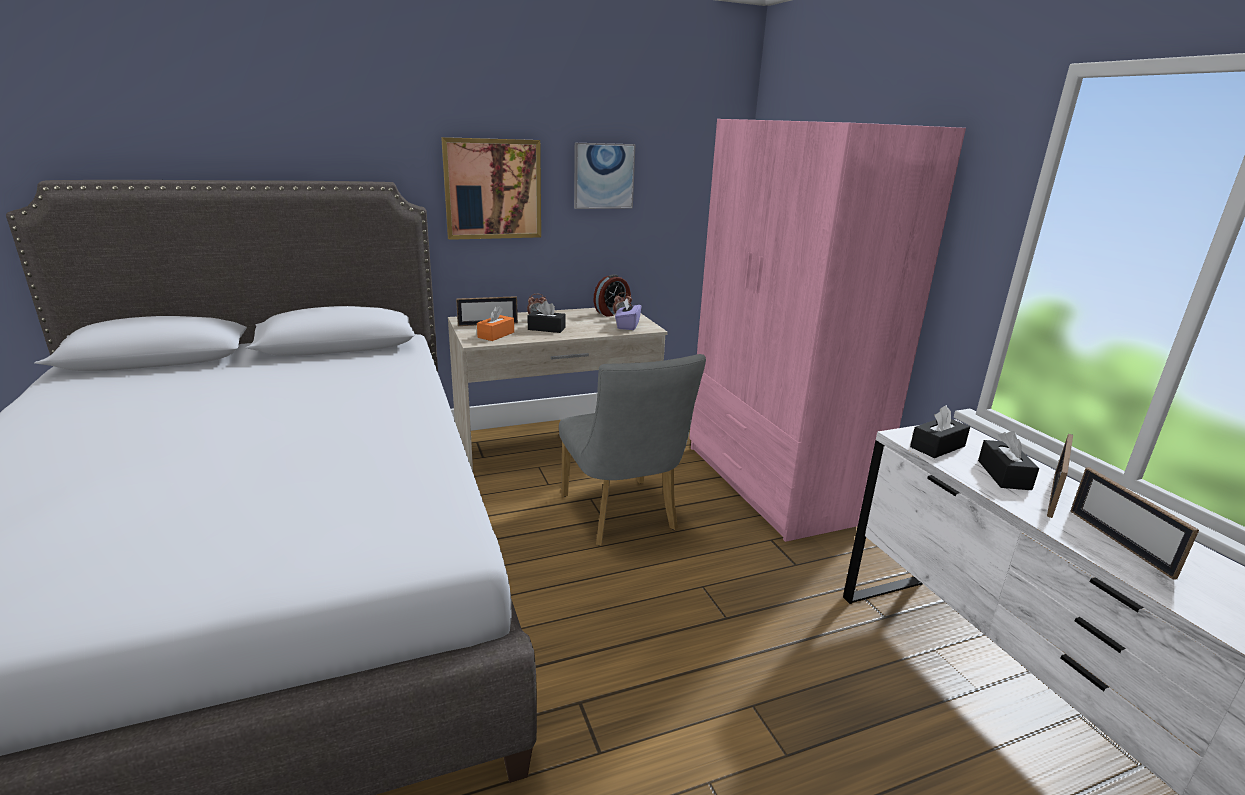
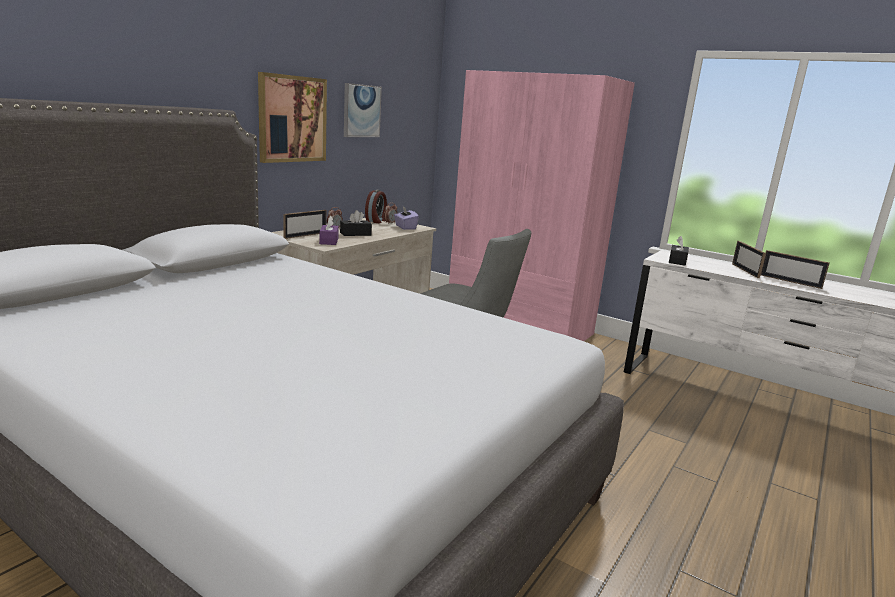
camera: 35 degrees left, 5 degrees down
orange tissue box [477,306,514,341] -> purple tissue box [319,216,339,245]
black tissue box [978,431,1039,490] -> none

